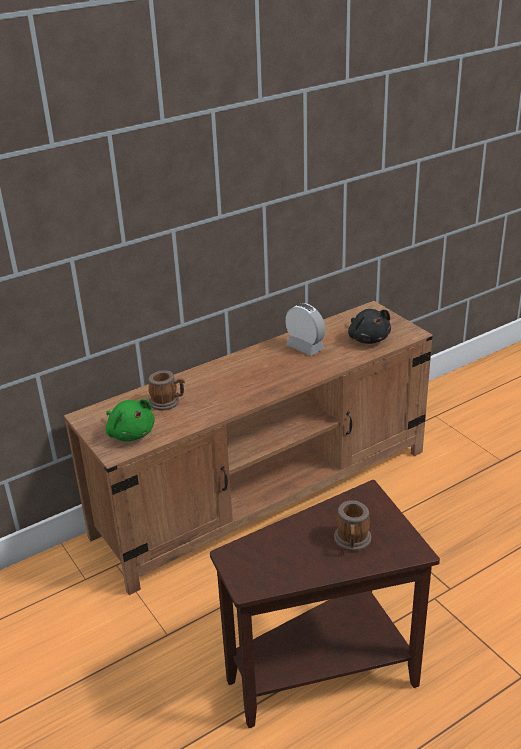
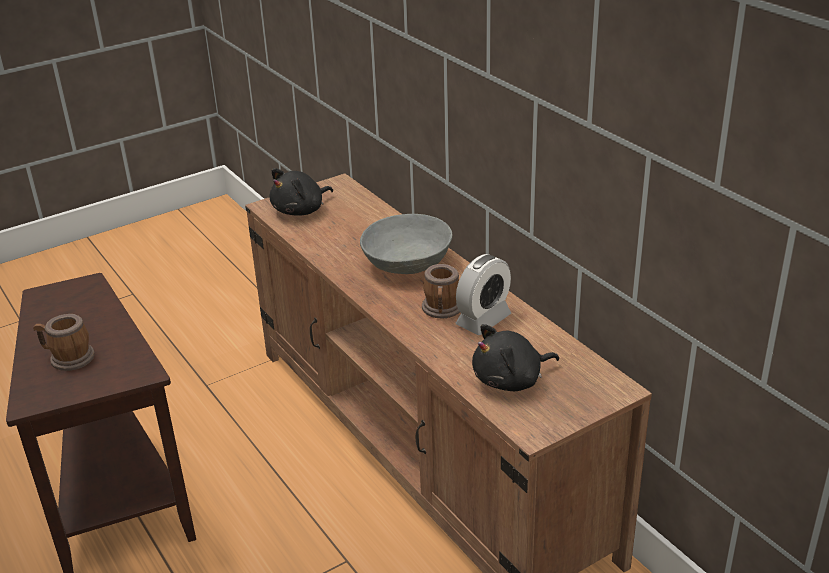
camera: 90 degrees right, 0 degrees up
green plush toy [106,399,155,442] -> black plush toy [269,168,333,216]
mug [148,370,185,411] -> mug moved to [422,264,460,319]
none -> grey bowl [360,214,452,274]

